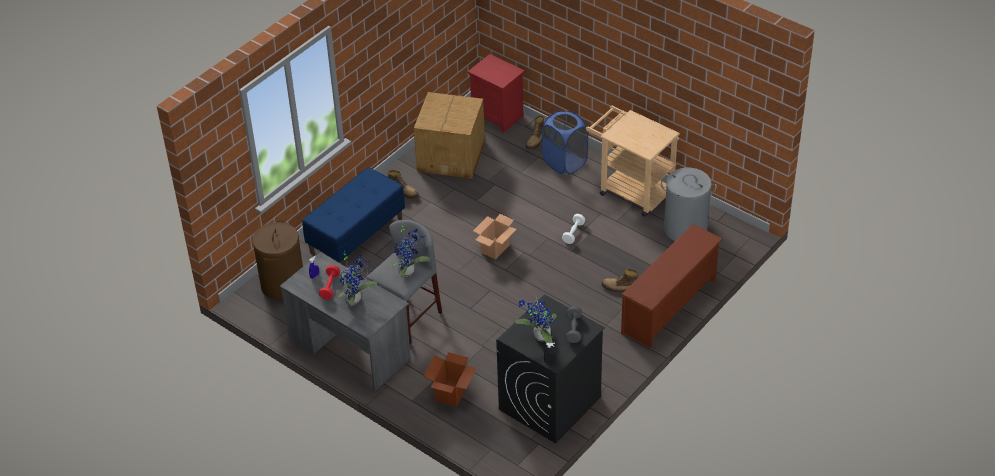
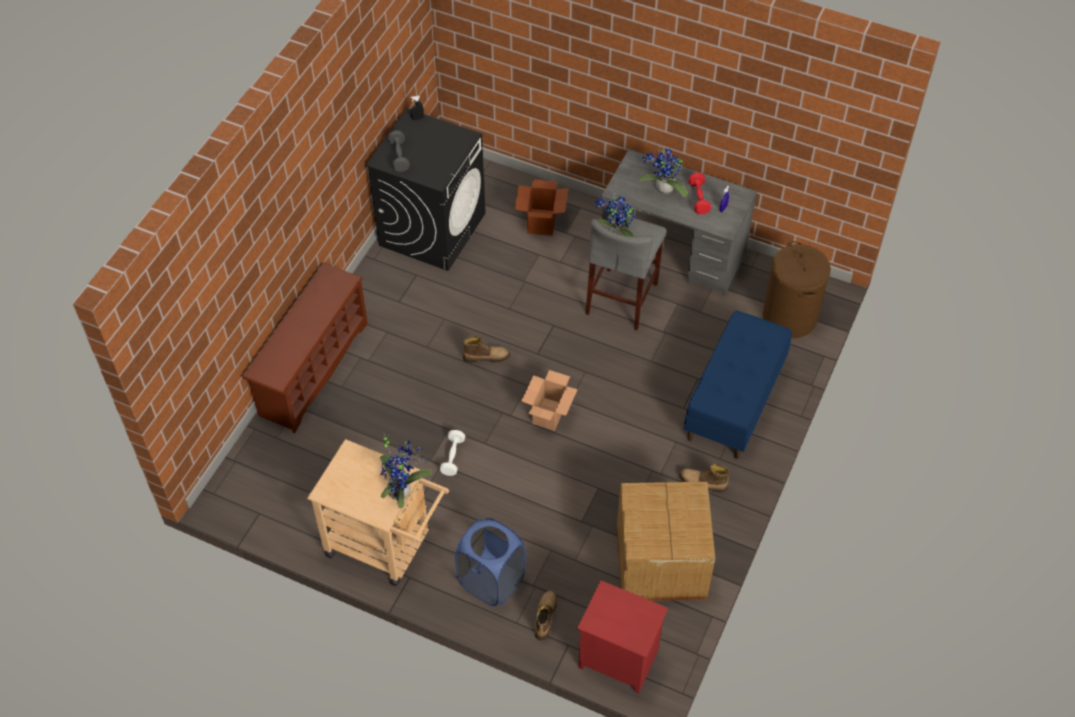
camera: 165 degrees right, 10 degrees up
potted plant [516,297,557,343] -> potted plant moved to [380,435,432,508]
boot [601,269,639,293] -> boot moved to [463,336,510,363]
grey laundry basket [661,168,717,241] -> none

